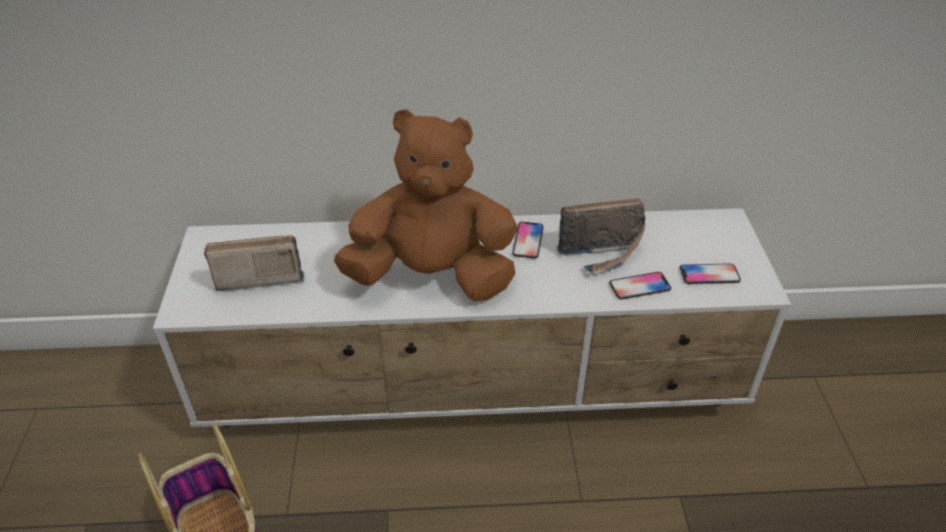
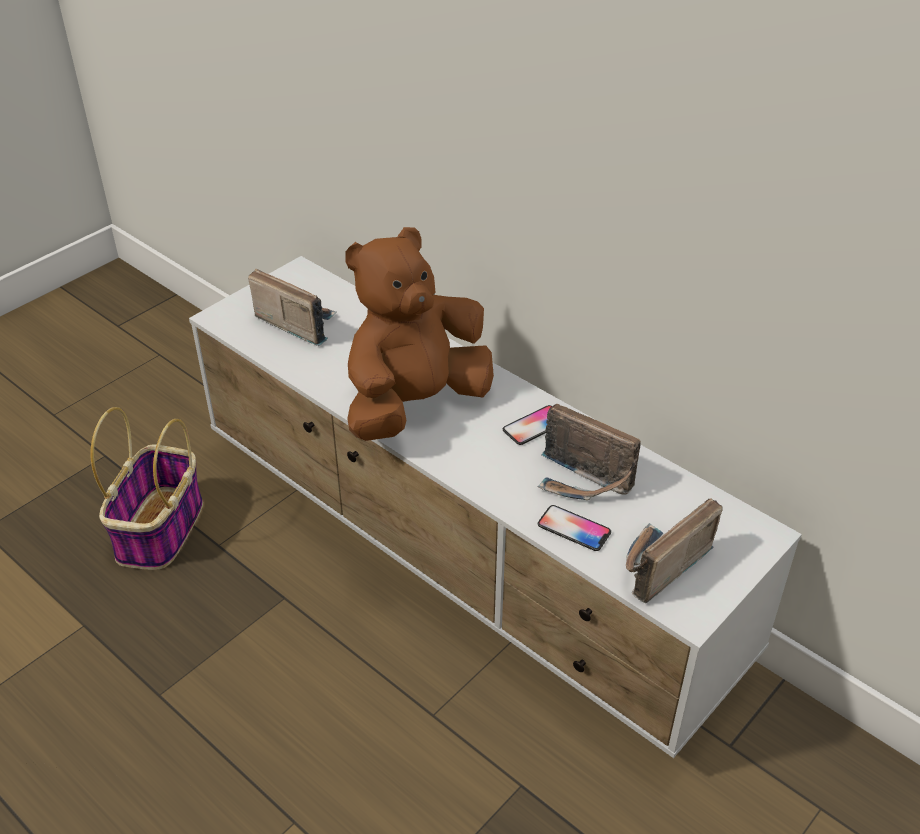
camera: 45 degrees right, 0 degrees up
brown plush toy [334,109,517,301] -> brown plush toy turned 90 degrees counterclockwise [345,227,494,441]
phone [679,263,741,284] -> radio [626,498,722,603]

